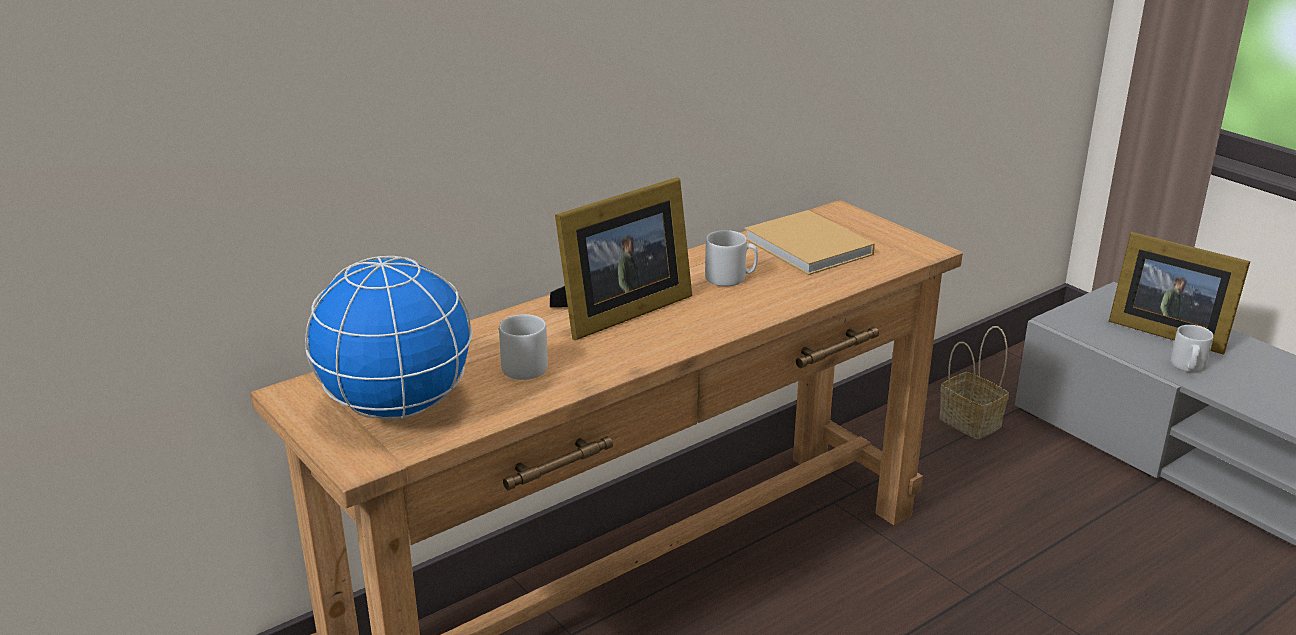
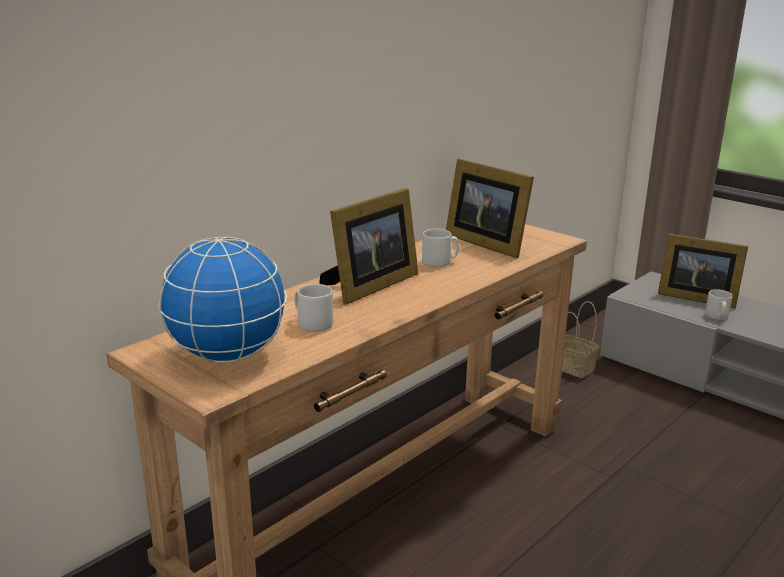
camera: 10 degrees left, 5 degrees down
beige book [744,210,875,275] -> picture frame [446,159,534,258]

